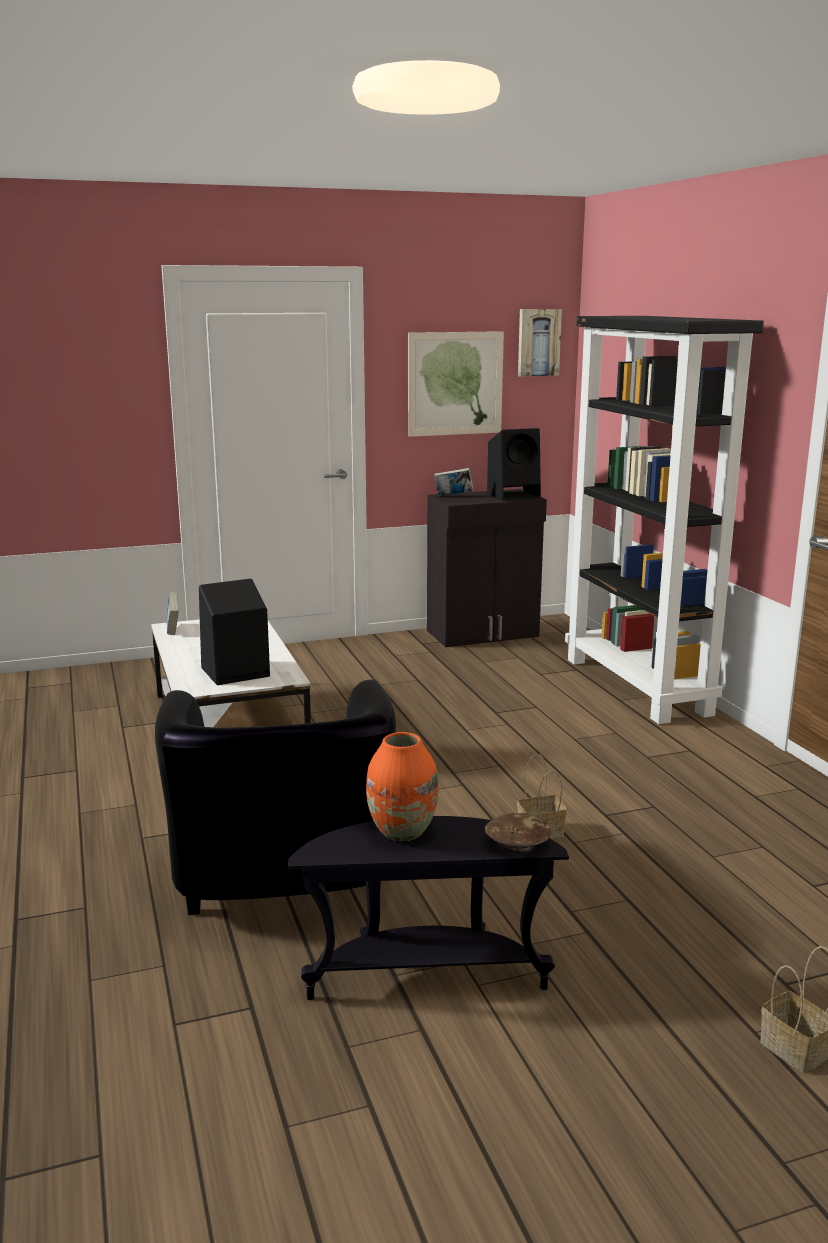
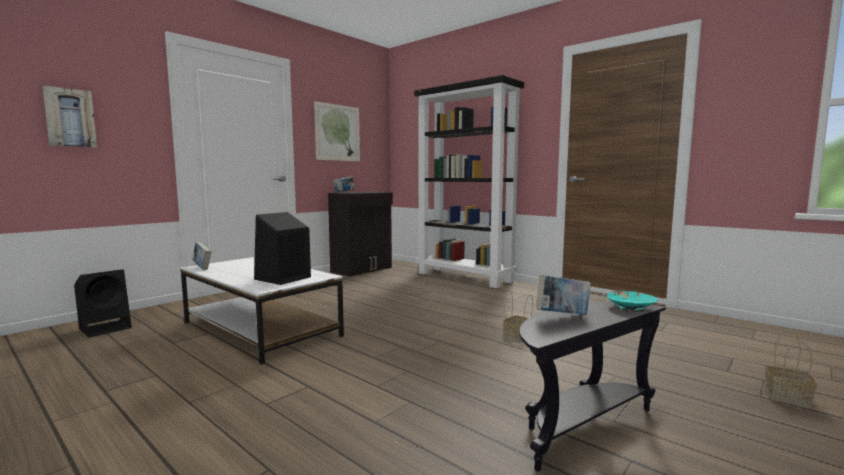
camera: 30 degrees left, 10 degrees down
black armchair [155,679,396,915] -> none
orange vase [366,732,439,841] -> book [536,275,591,315]
brown bowl [485,813,551,853] -> turquoise bowl [607,291,658,312]
black speaker [487,428,541,501] -> black speaker moved to [74,269,132,337]
picture [518,309,562,377] -> picture moved to [42,85,97,148]

